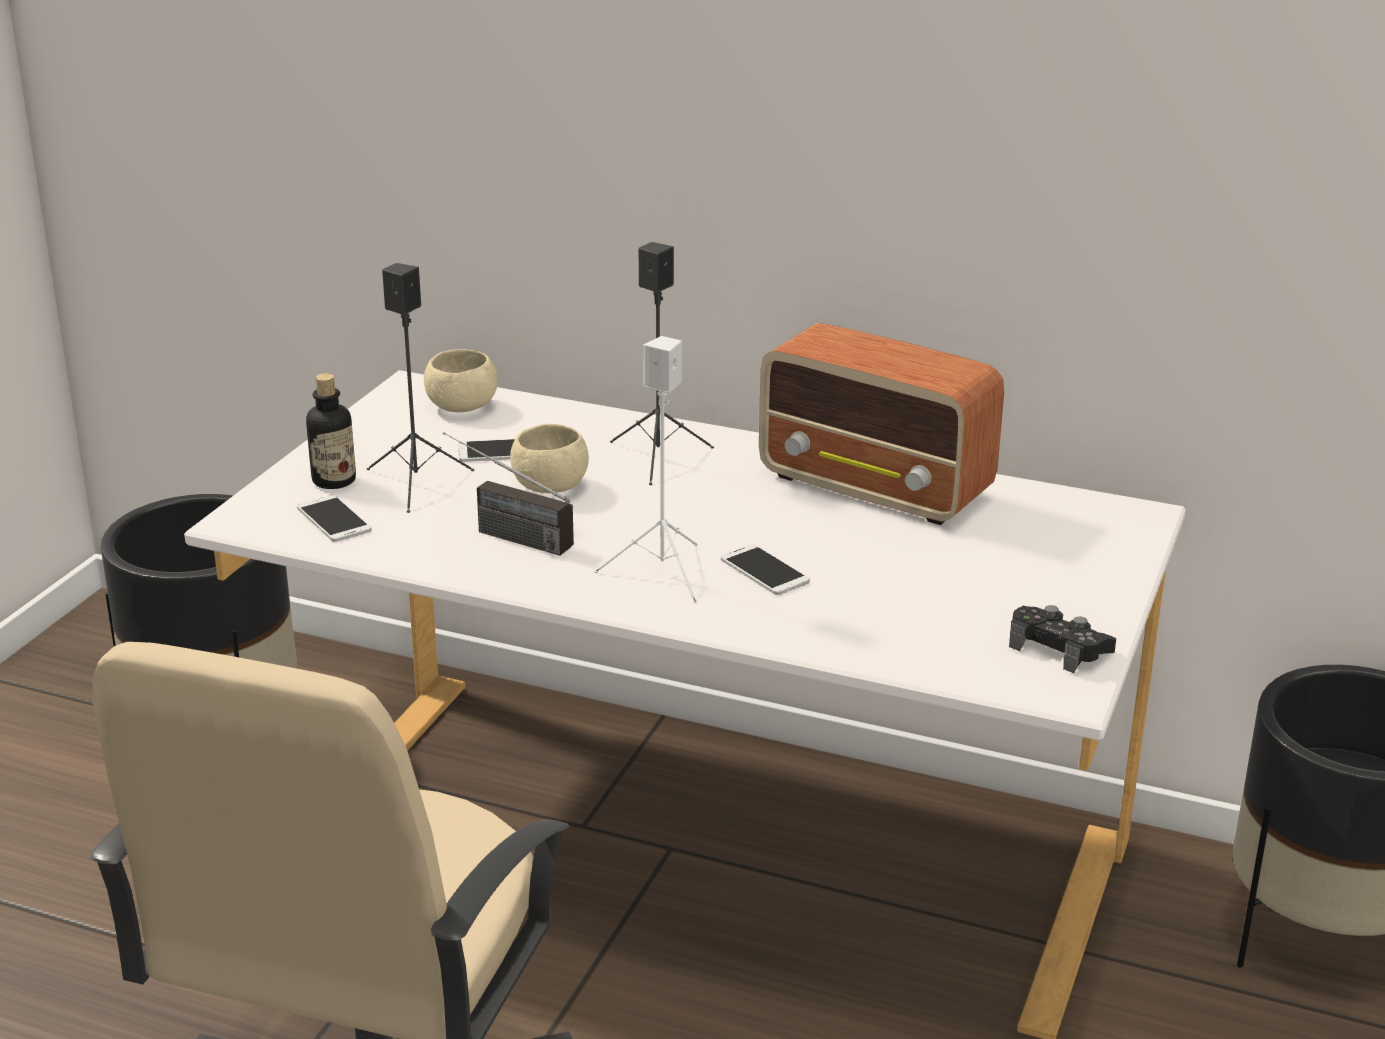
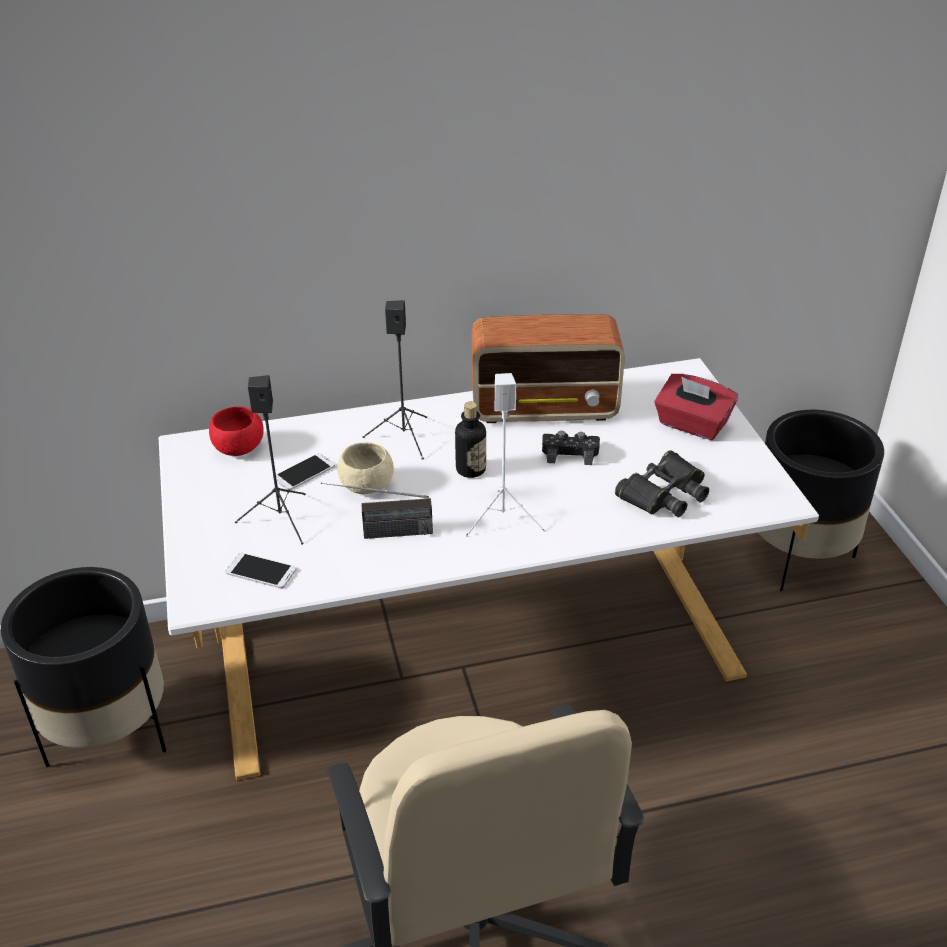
camera: 35 degrees left, 10 degrees up
bottle [306,373,356,489] -> bottle moved to [455,402,486,478]
beige bowl [424,349,498,412] -> red bowl [209,406,264,456]
phone [720,544,810,595] -> none
black game controller [1009,605,1116,673] -> black game controller moved to [542,431,600,465]
none -> black binoculars [615,450,709,517]
none -> red tissue box [654,374,738,440]

